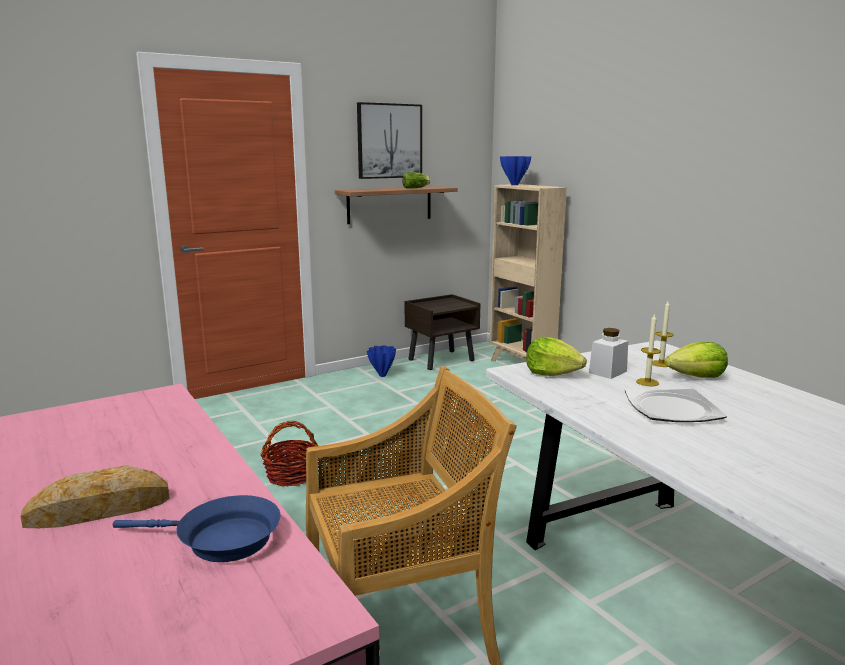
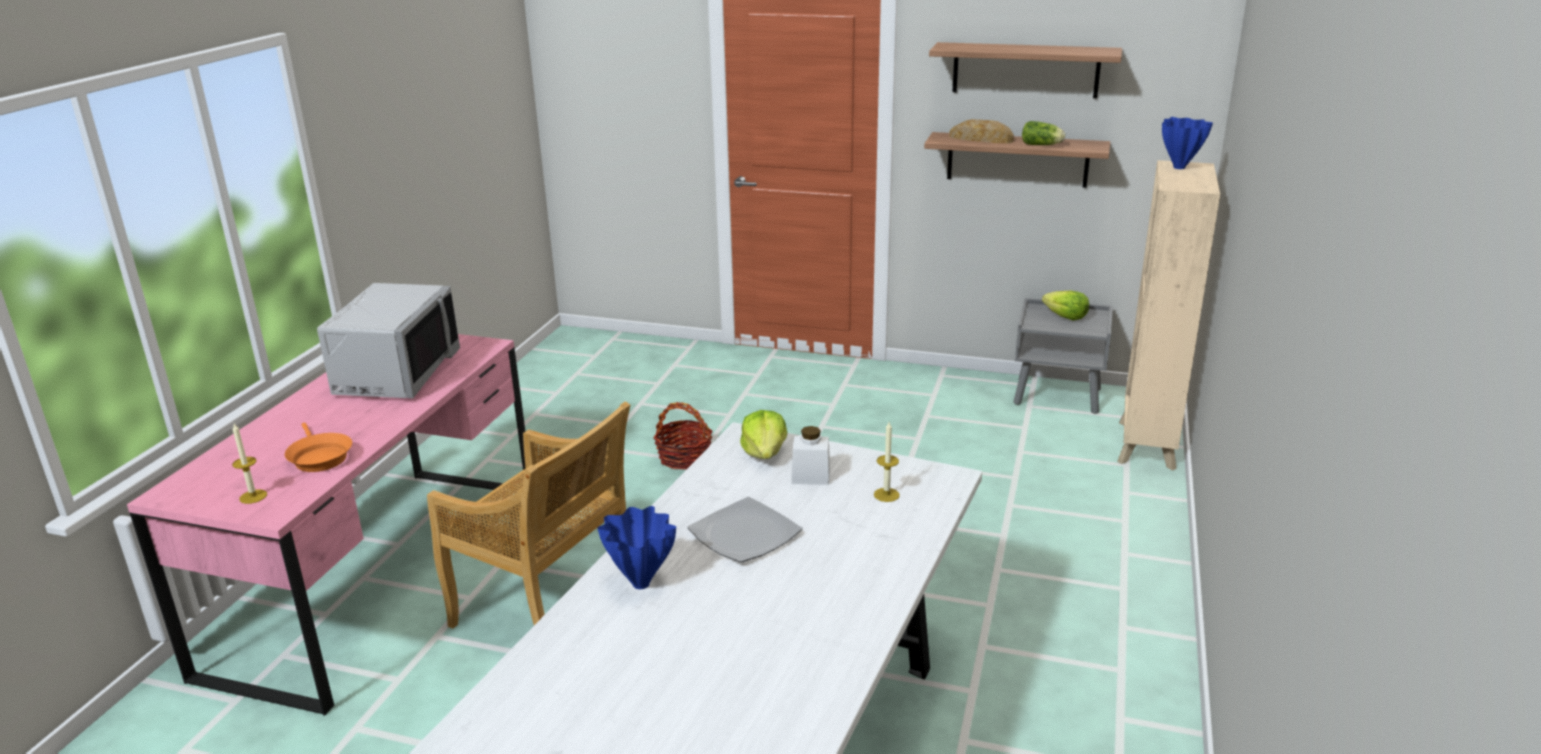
camera: 50 degrees right, 10 degrees up
bread [20,465,169,528] -> bread moved to [949,119,1014,143]
blue frying pan [113,495,280,562] -> orange frying pan [285,423,352,472]
picture [357,102,422,179] -> shelf [929,42,1122,98]
blue vase [367,345,396,377] -> blue vase moved to [598,506,676,589]
brown nightstand [405,294,480,370] -> grey nightstand [1013,298,1113,414]
candle [636,313,661,386] -> candle moved to [232,424,267,504]
lettuce [665,342,728,378] -> lettuce moved to [1042,290,1089,321]
none -> grey microwave [317,283,460,398]

